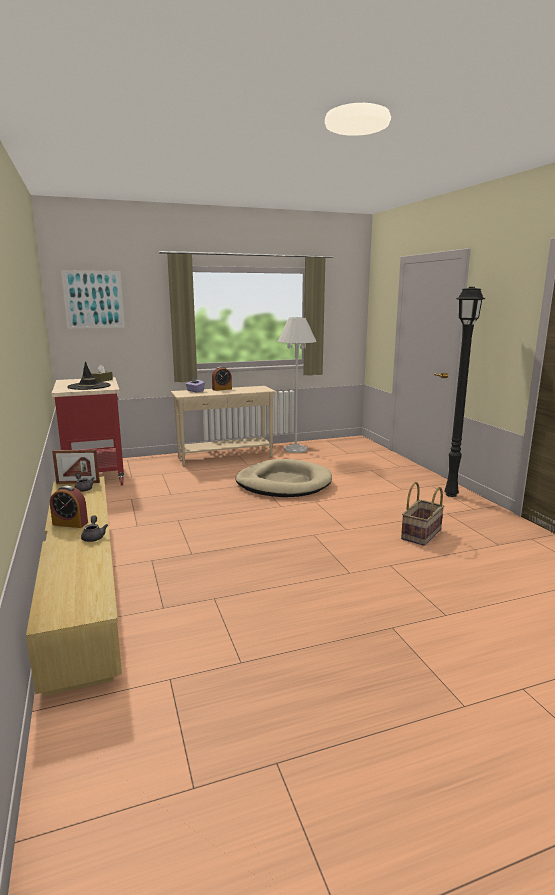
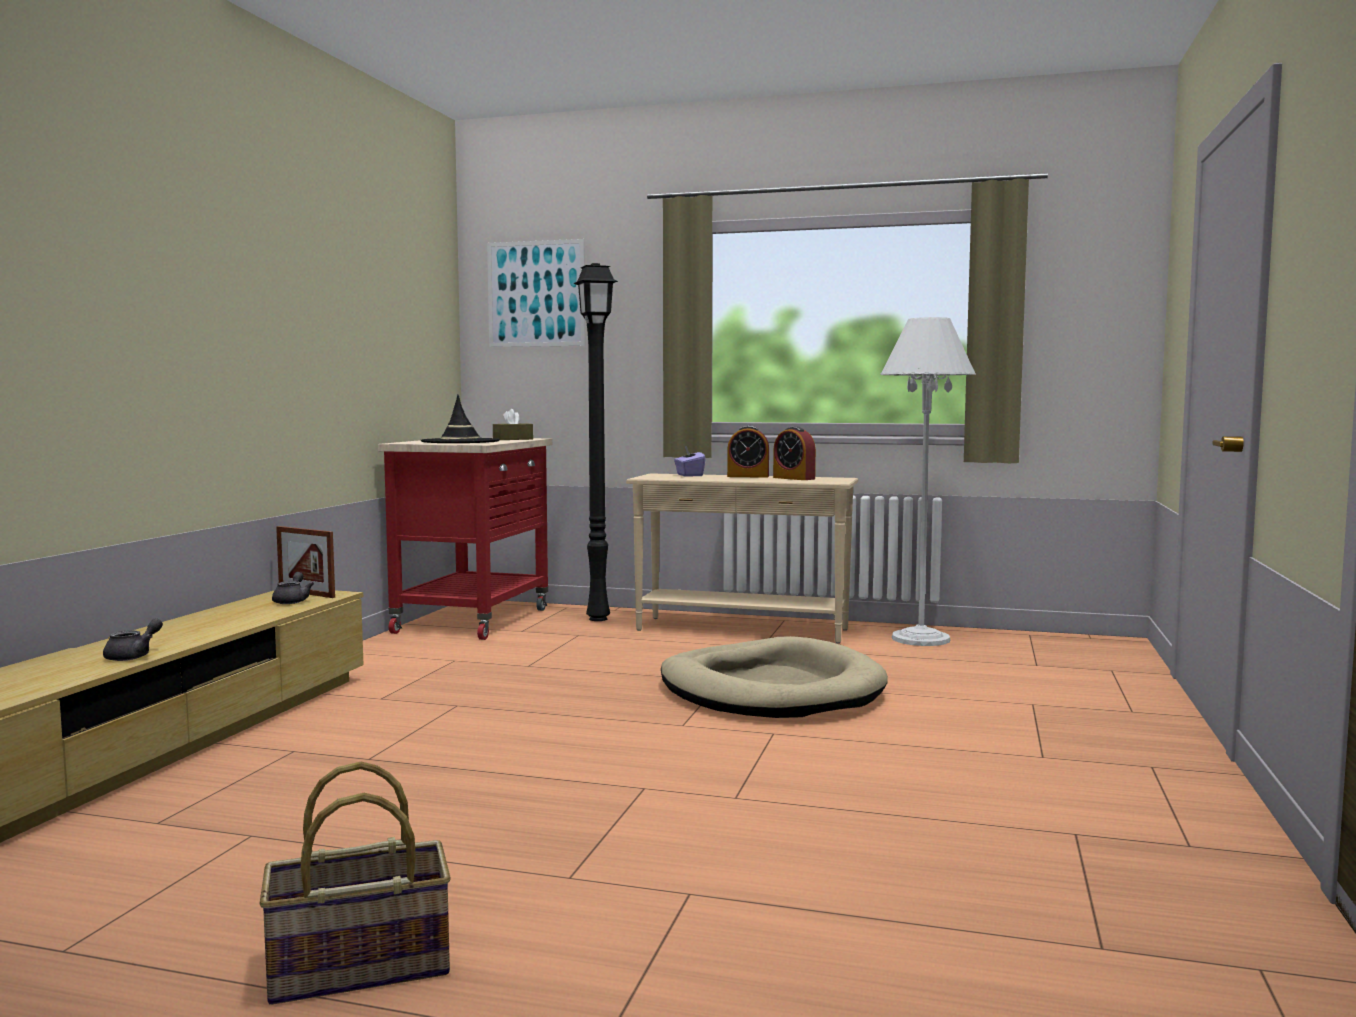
camera: 35 degrees right, 10 degrees down
alarm clock [50,486,88,528] -> alarm clock moved to [773,426,816,480]
basket [401,482,444,546] -> basket moved to [259,762,451,1005]
black floor lamp [444,287,485,497] -> black floor lamp moved to [574,263,618,621]

